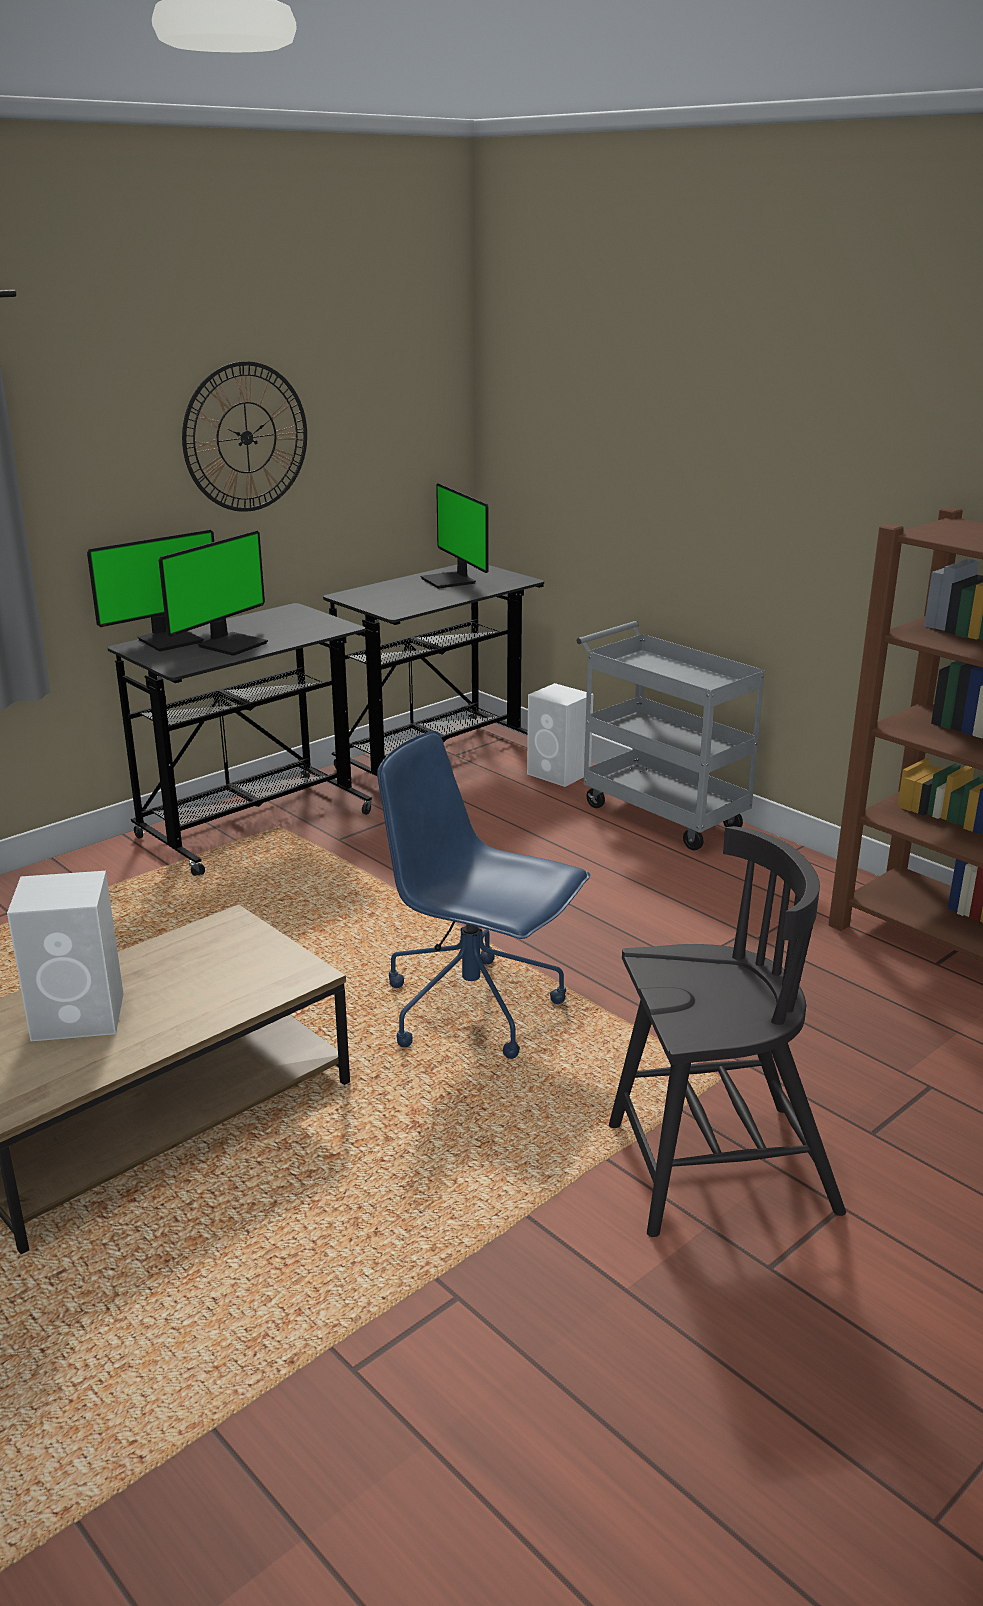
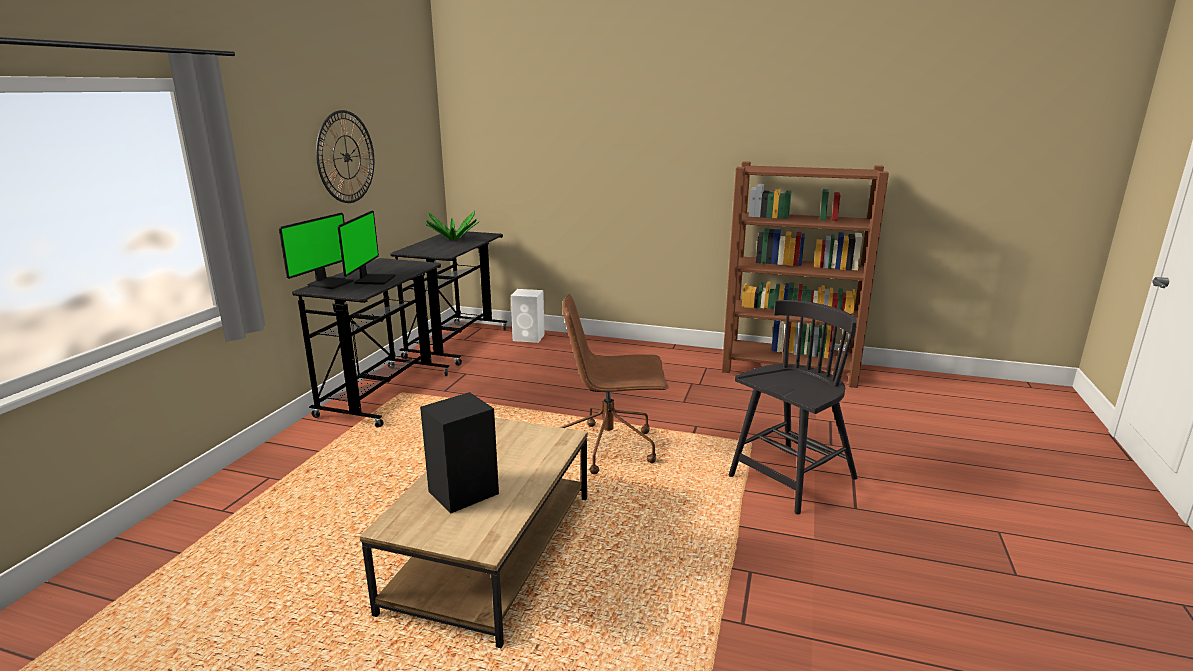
camera: 30 degrees left, 5 degrees down
white speaker [7,871,124,1042] -> black speaker [420,392,499,513]
blue office chair [377,731,590,1059] -> brown office chair [560,294,669,474]
monitor [420,483,489,589] -> potted plant [424,211,480,240]
grey cart [577,621,765,850] -> none

